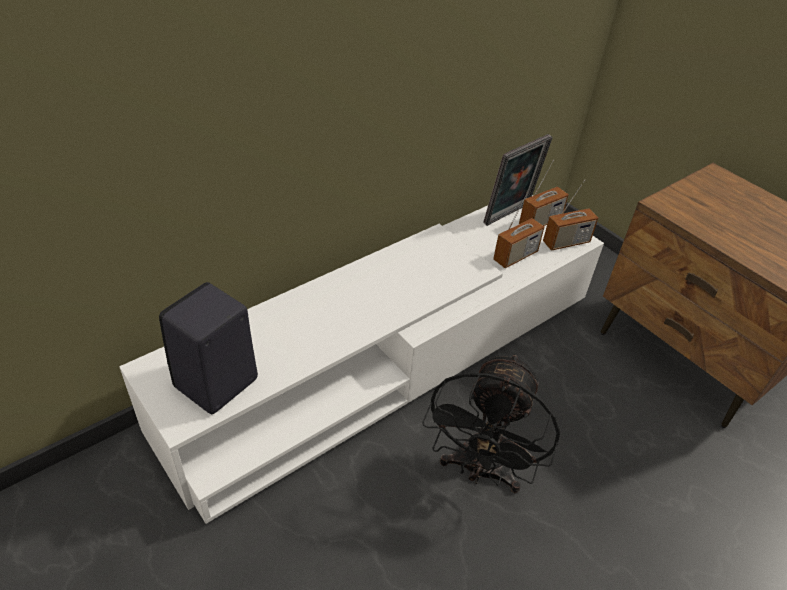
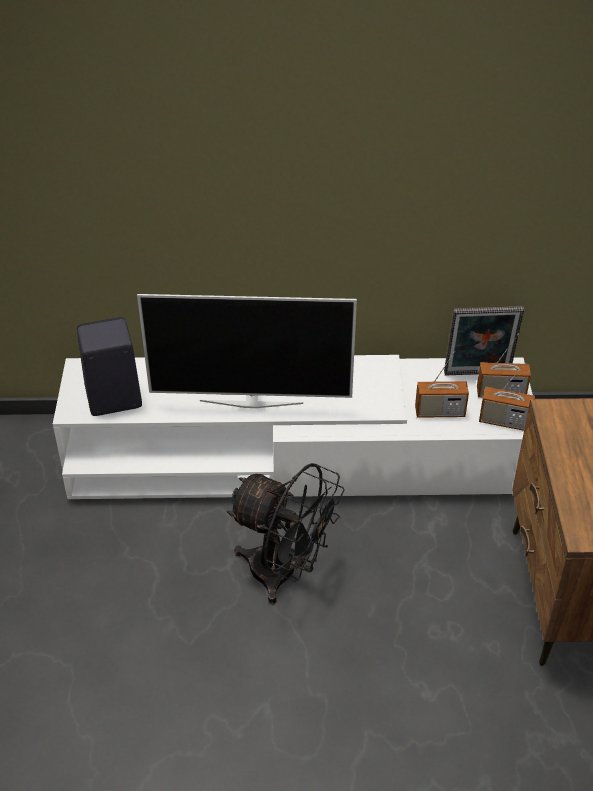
camera: 40 degrees right, 0 degrees up
black fan [422,353,560,493] -> black fan turned 120 degrees counterclockwise [227,463,344,604]
none -> television [137,294,357,408]

